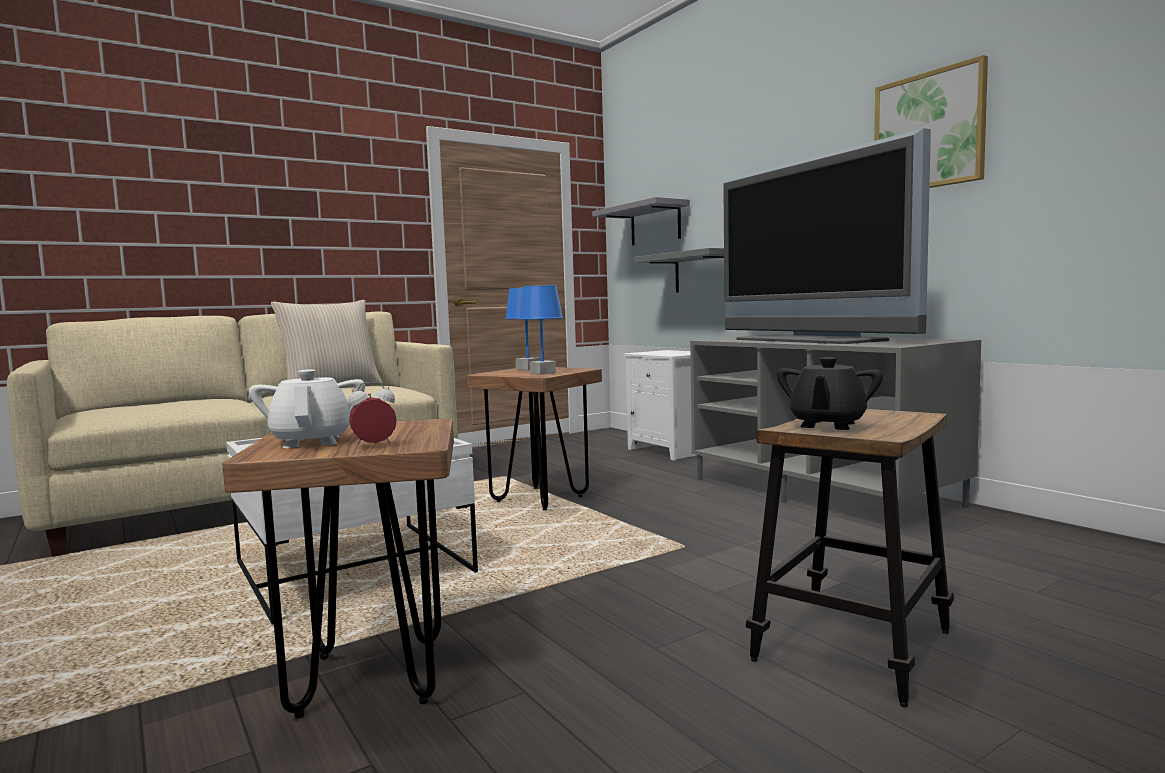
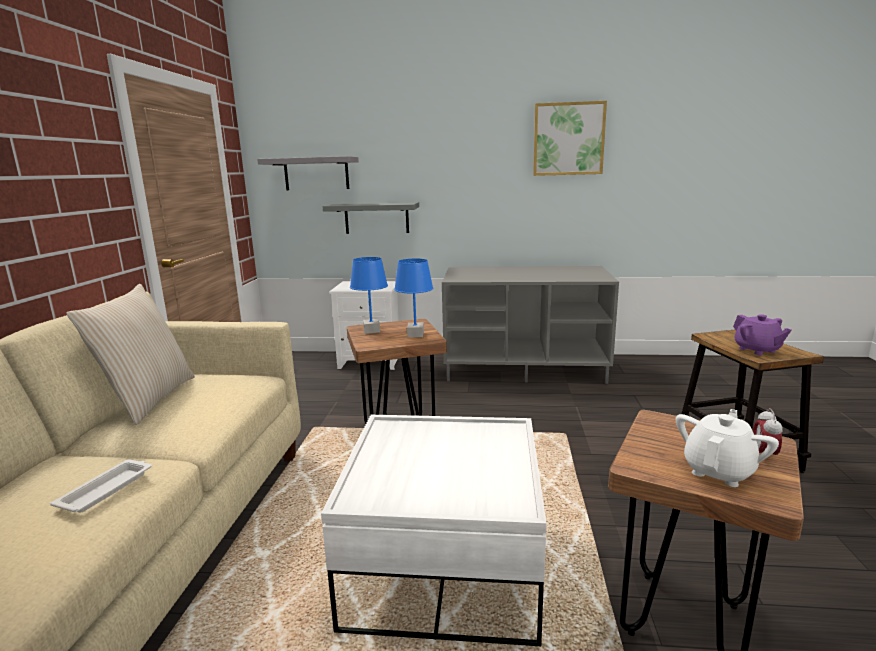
camera: 50 degrees left, 10 degrees up
white teapot [249,369,365,448] -> white teapot turned 105 degrees clockwise [676,409,779,487]
television [723,128,931,344] -> none
black teapot [777,357,883,430] -> purple teapot [733,314,792,355]
none -> white tray [50,459,152,513]

